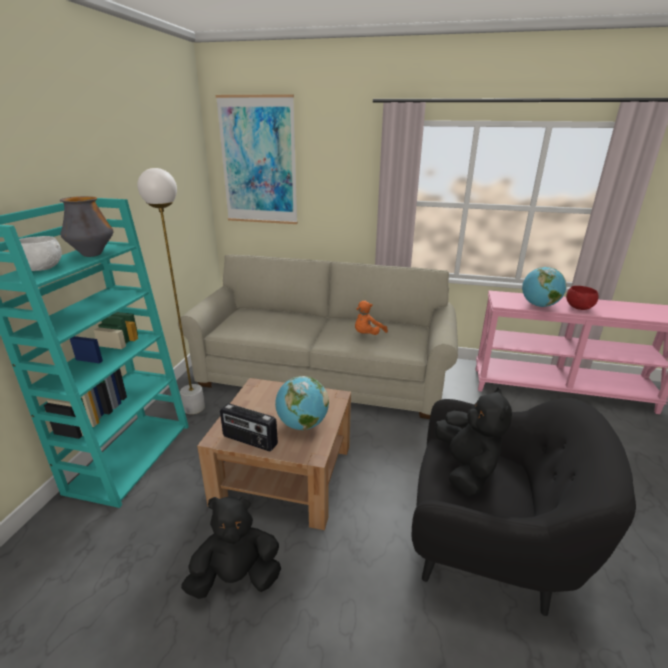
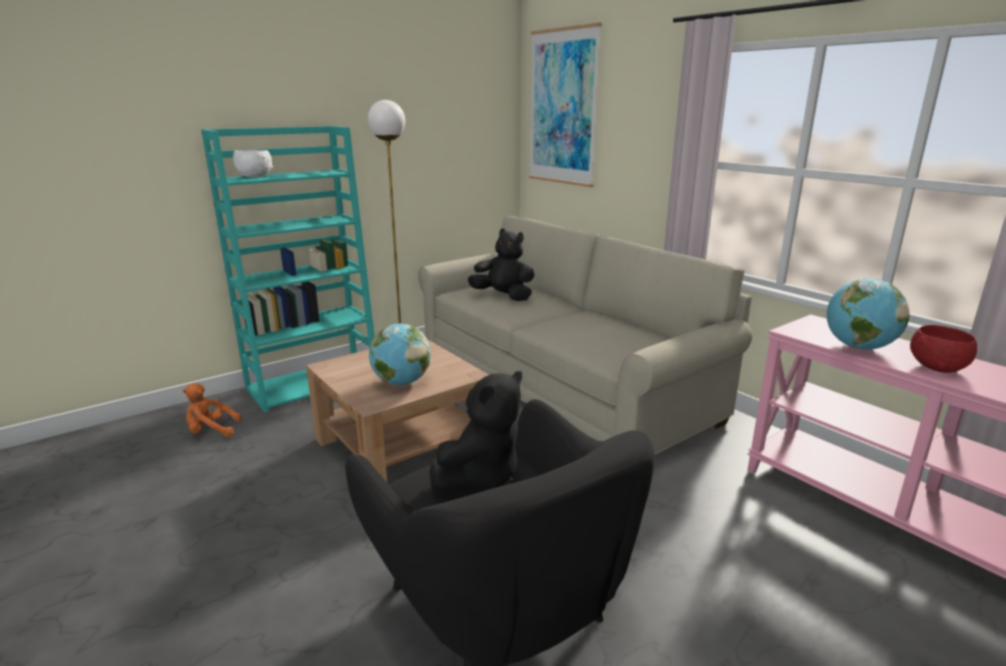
camera: 40 degrees right, 5 degrees down
vase [60,196,113,257] -> none
black plush toy [181,496,281,599] -> black plush toy moved to [468,228,534,301]
radio [220,403,278,451] -> none
orange plush toy [355,301,388,335] -> orange plush toy moved to [183,383,241,437]

